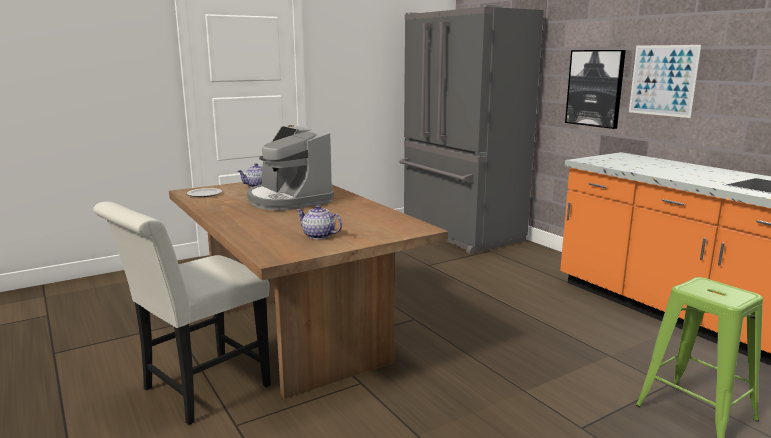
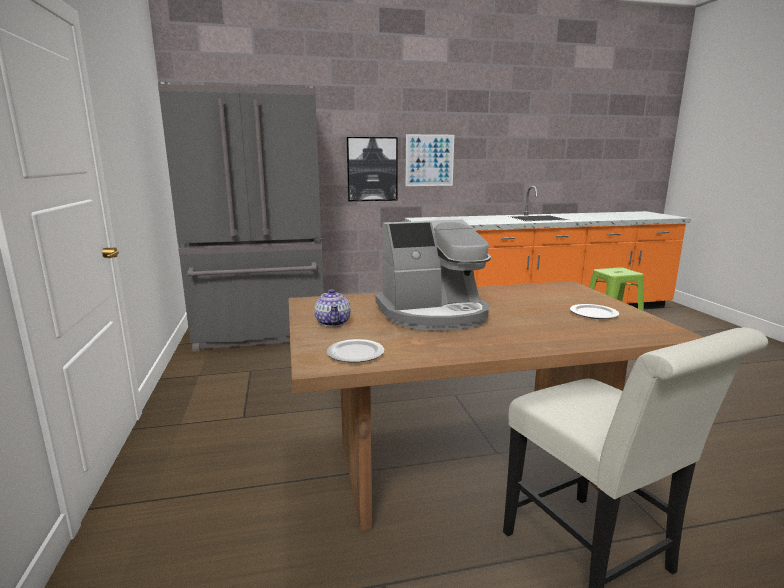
camera: 70 degrees left, 0 degrees up
teapot [296,205,342,239] -> plate [570,304,619,319]

